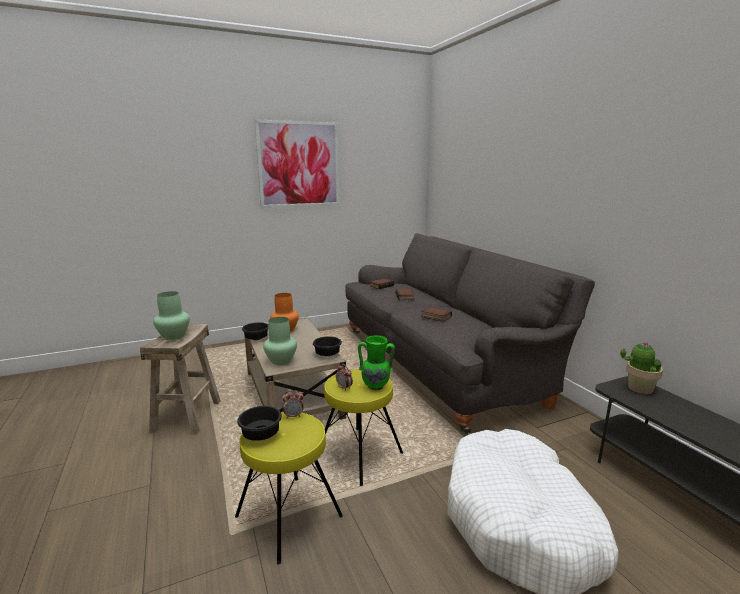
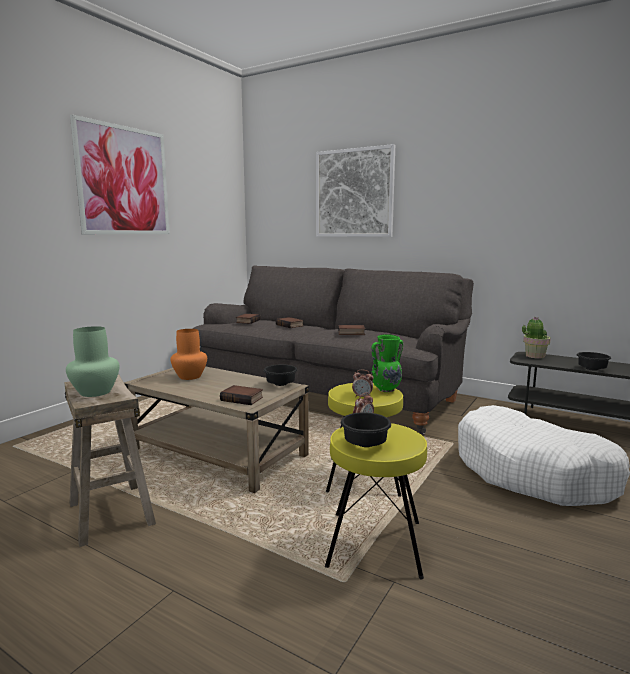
camera: 35 degrees left, 5 degrees down
black bowl [242,322,268,340] -> black bowl moved to [577,352,611,371]
green vase [263,317,297,365] -> book [220,385,263,405]
none -> picture [316,144,395,237]

